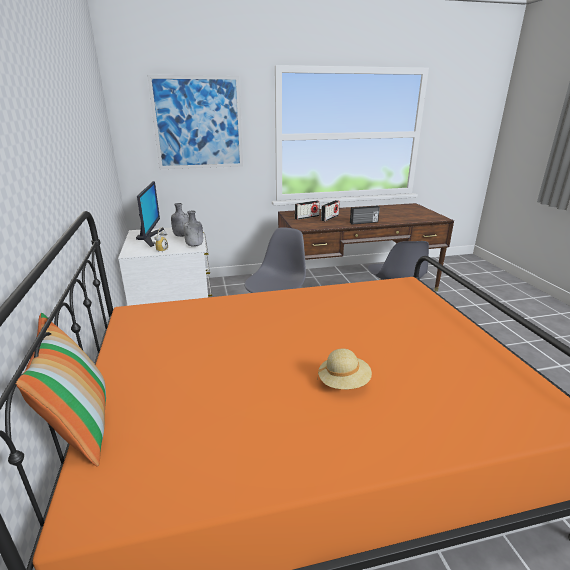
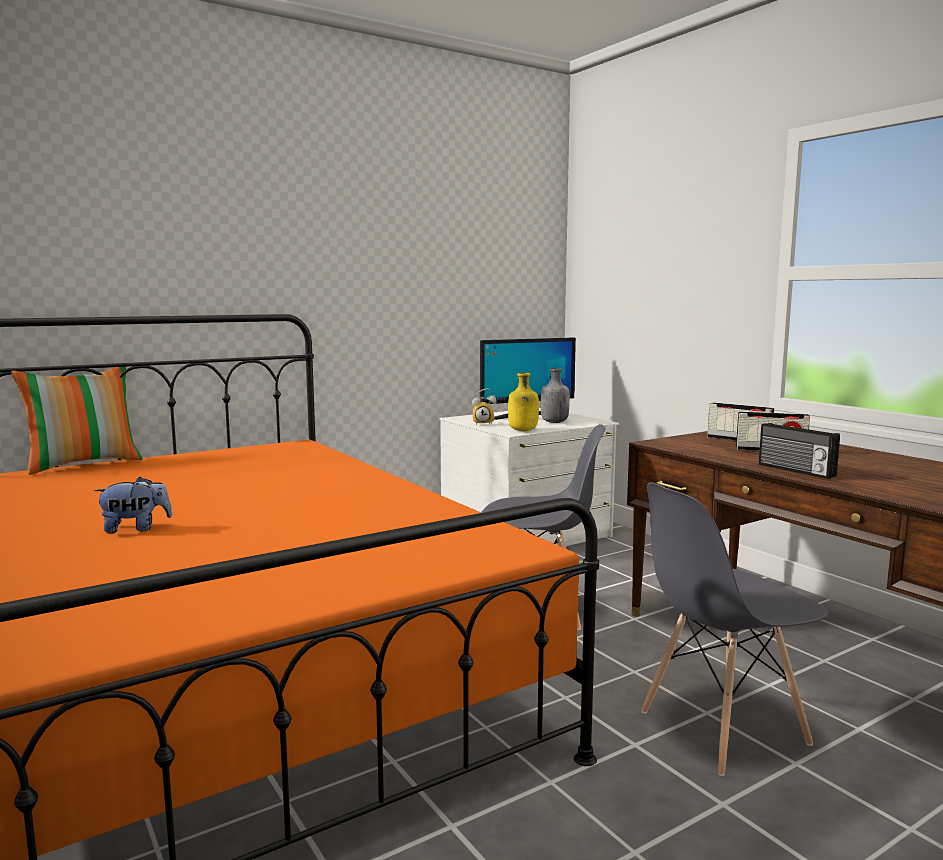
camera: 70 degrees right, 15 degrees down
picture [147,75,243,169] -> none
grey bottle [183,211,203,247] -> yellow bottle [508,373,539,431]
beige hat [317,349,372,389] -> plush toy [94,477,172,533]

